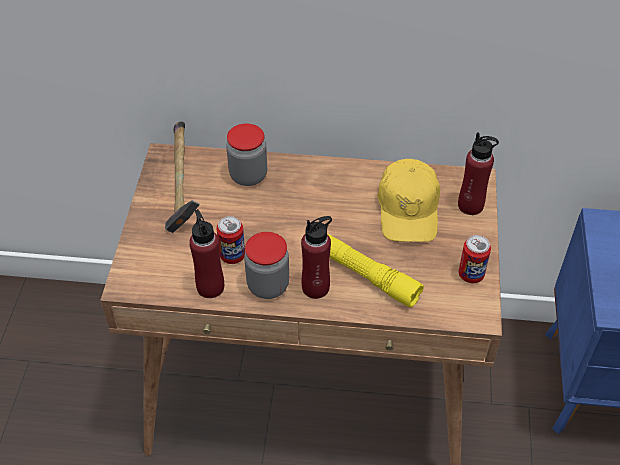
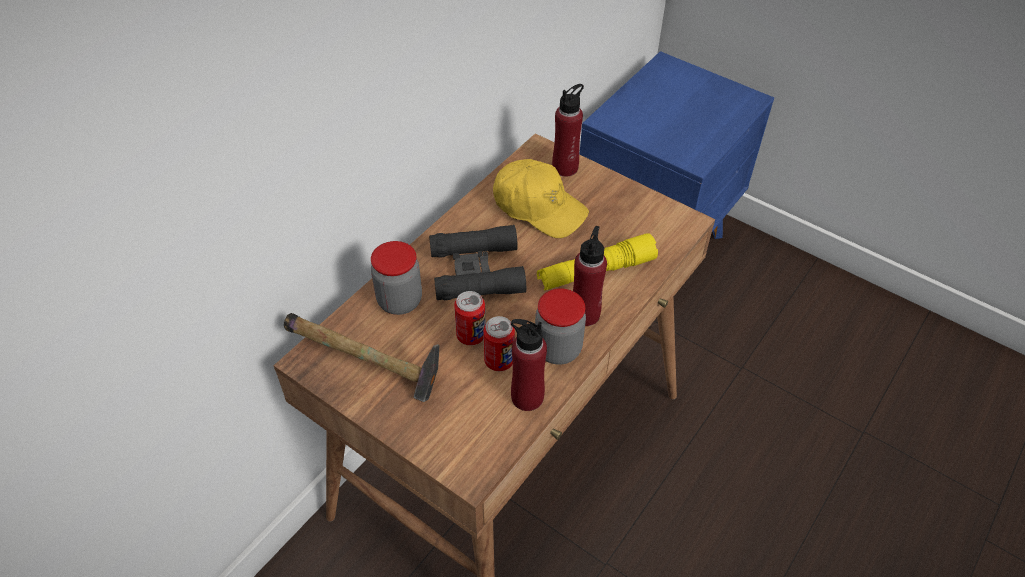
camera: 60 degrees left, 0 degrees up
can [458,235,491,283] -> can moved to [454,291,486,345]
none -> black binoculars [429,225,526,300]

